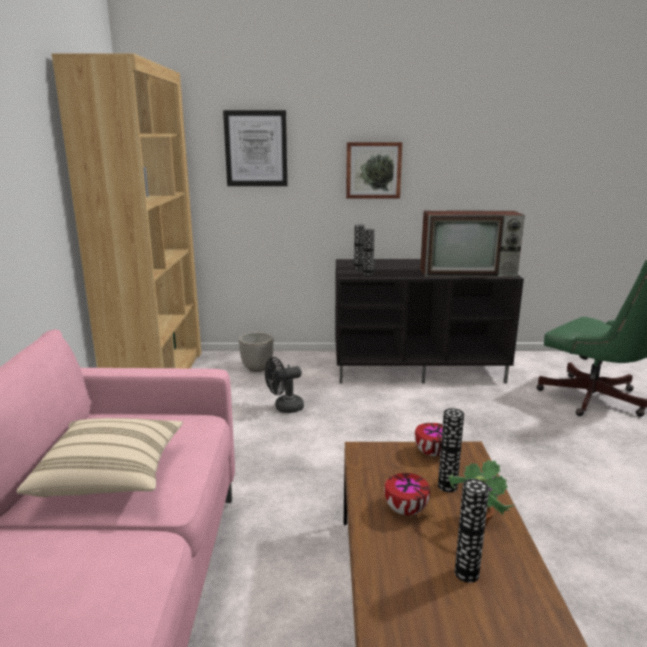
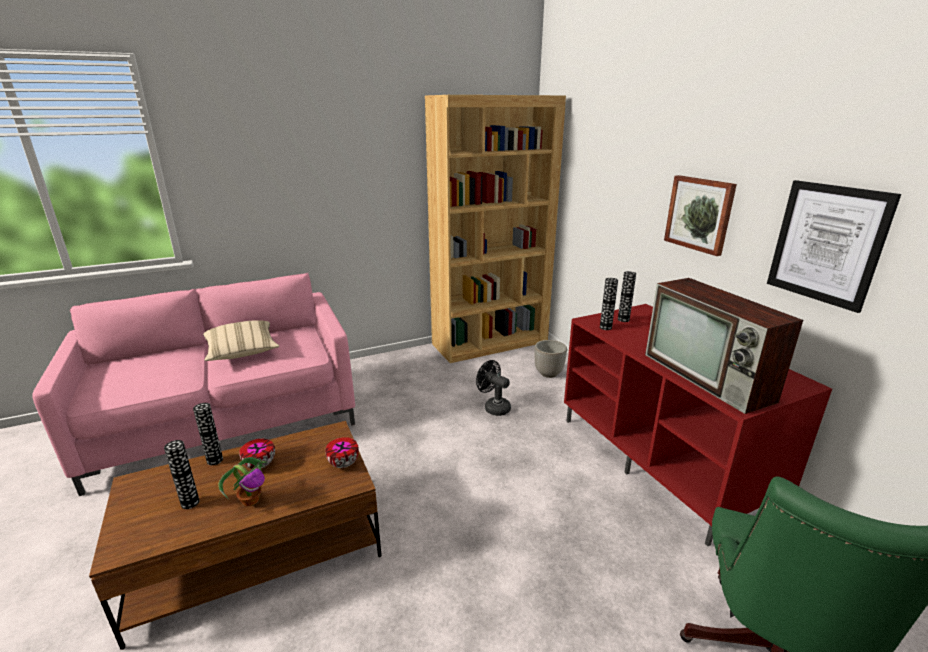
camera: 65 degrees right, 5 degrees up
picture [223,110,288,186] -> picture moved to [767,180,901,313]
black tv stand [335,259,524,384] -> red tv stand [564,304,832,546]
vase [438,408,464,492] -> vase moved to [193,403,223,465]

